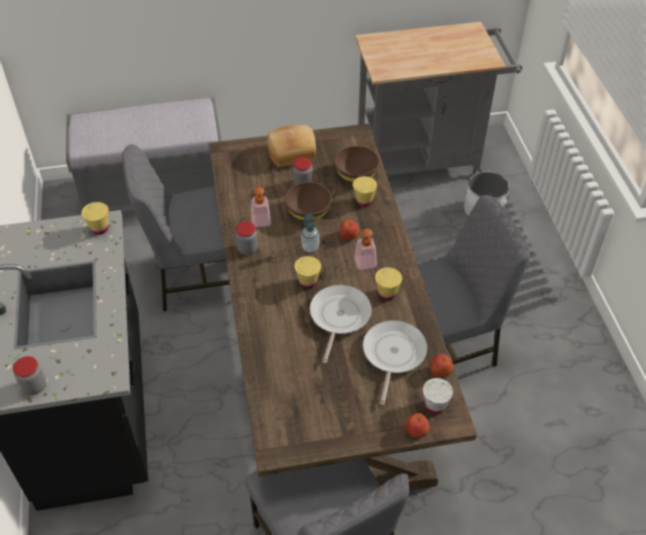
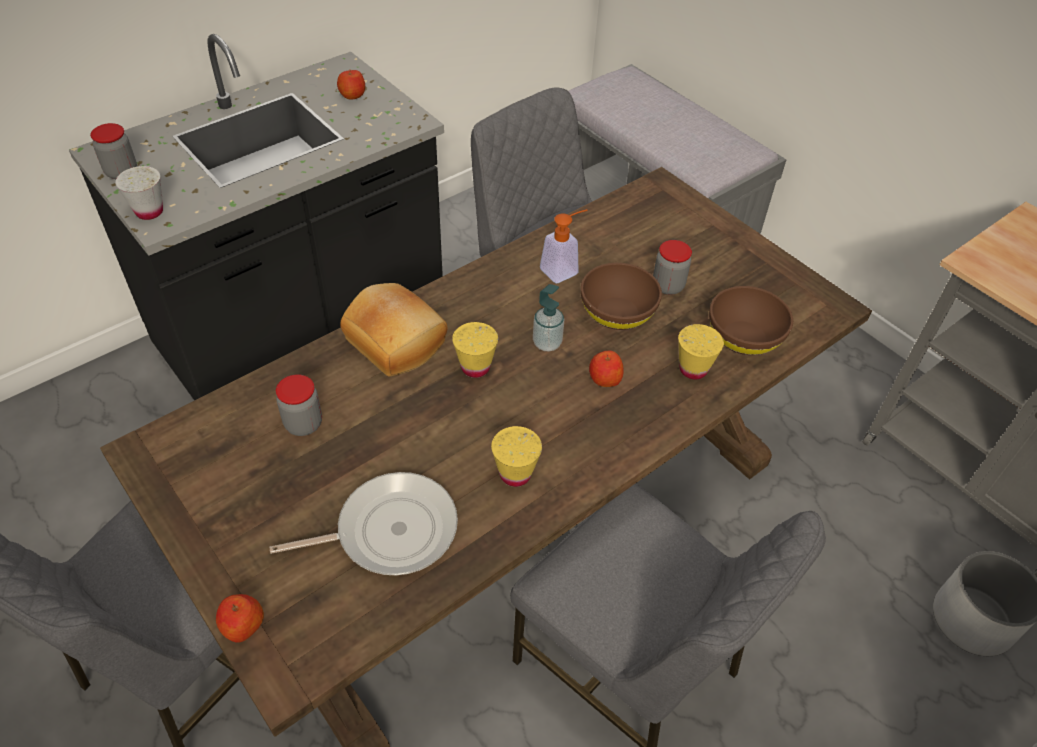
camera: 60 degrees right, 0 degrees up
yellow cup [82,202,109,235] -> none
jar [235,222,258,255] -> jar moved to [276,374,322,436]
bread [268,125,316,167] -> bread moved to [340,283,447,376]
frying pan [310,285,372,364] -> none
soap dispenser [354,229,377,270] -> none
white cup [423,378,453,414] -> white cup moved to [115,166,163,220]
apple [430,354,453,377] -> apple moved to [337,70,365,100]

